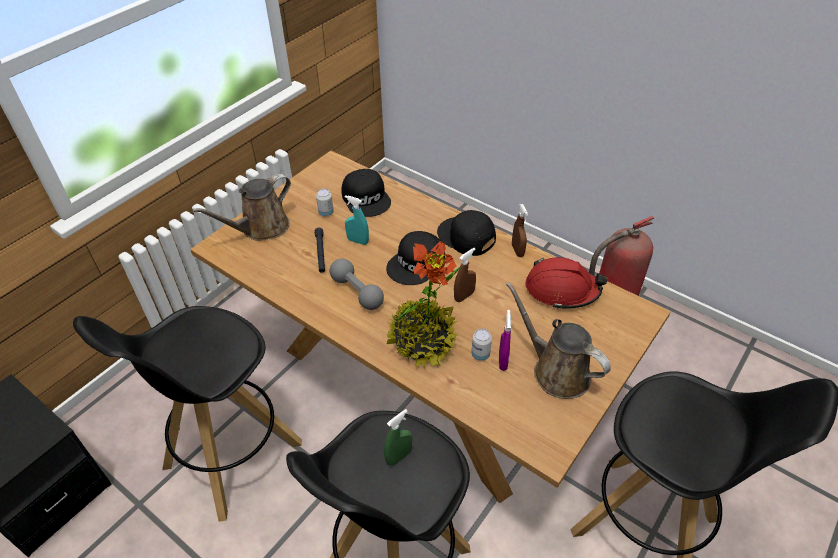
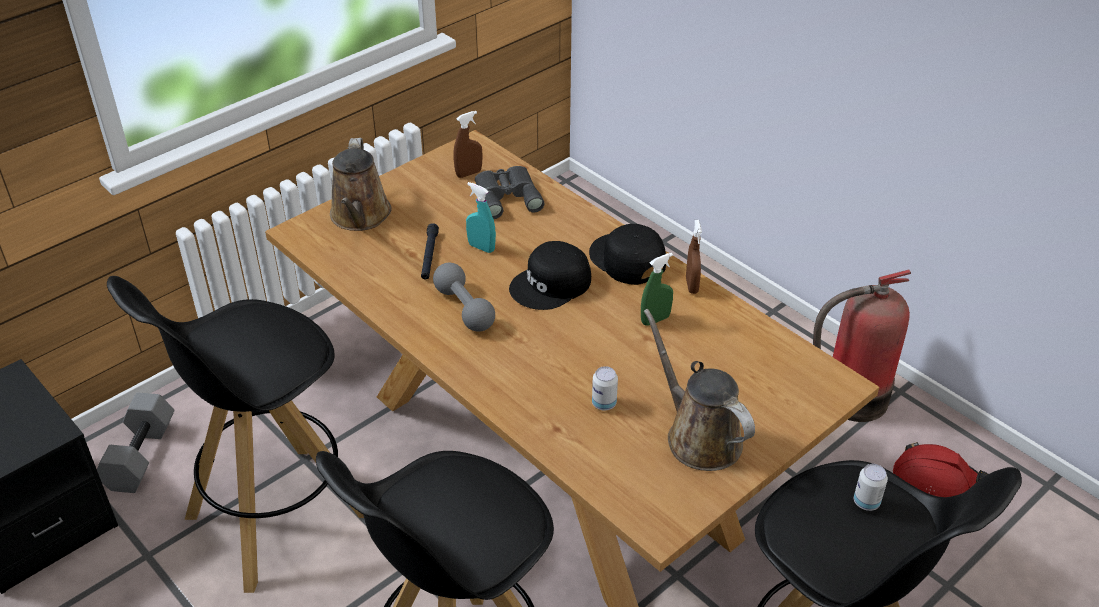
camera: 10 degrees right, 5 degrees down
brown watering can [192,174,291,241] -> brown watering can turned 60 degrees counterclockwise [330,138,392,231]
can [316,189,334,217] -> can moved to [854,464,888,511]
black cap [341,169,391,217] -> grey binoculars [475,166,545,219]
green spray bottle [384,409,412,466] -> green spray bottle moved to [641,253,673,326]
potted plant [387,241,461,368] -> none
brown spray bottle [454,248,476,302] -> brown spray bottle moved to [453,111,483,178]
purple spray bottle [499,310,511,371] -> none
red hard hat [526,257,607,309] -> red hard hat moved to [893,442,988,497]
none -> grey dumbbell [97,392,175,493]

